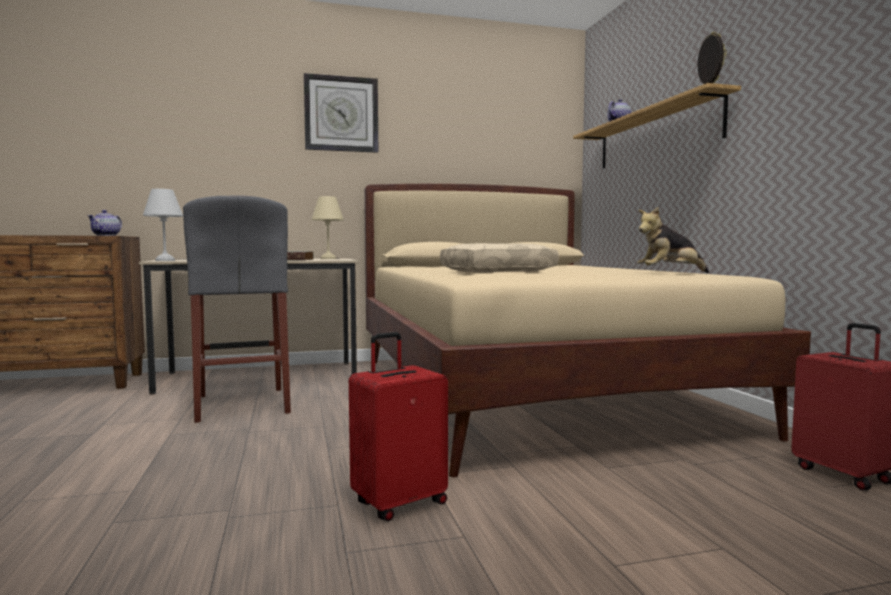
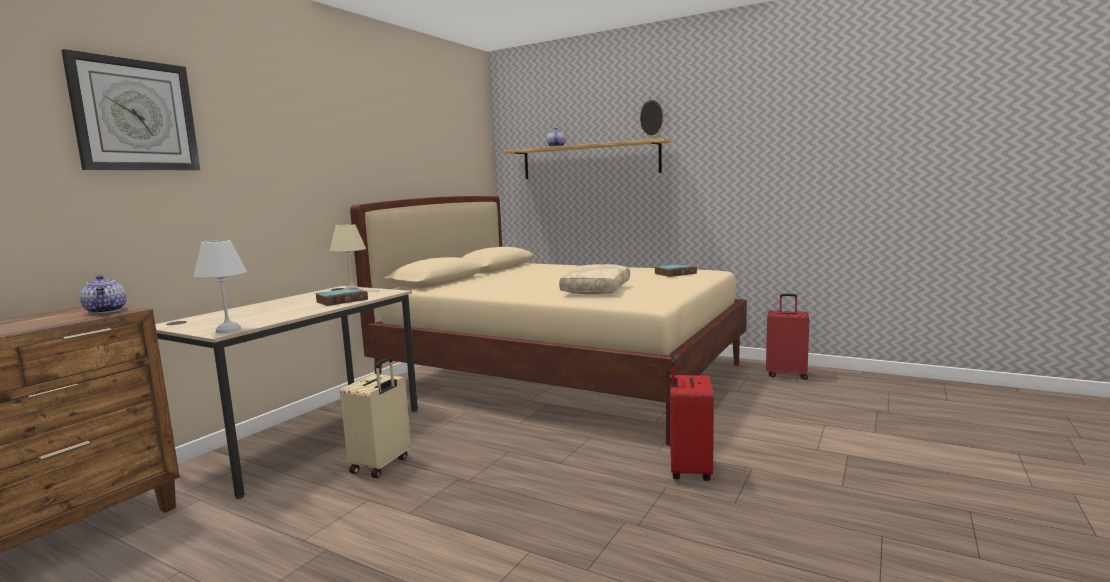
camera: 45 degrees left, 5 degrees up
grey stool [183,196,291,423] -> beige suitcase [340,357,411,478]
wall clock [304,73,378,153] -> wall clock moved to [61,49,200,170]
plush toy [637,207,709,273] -> book [655,264,697,277]

